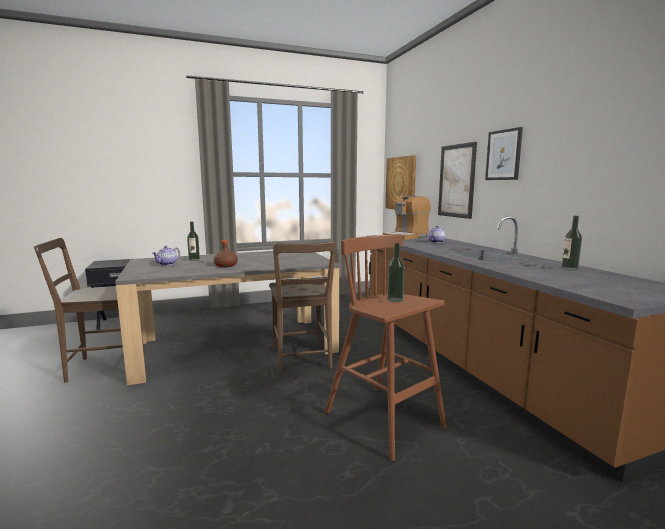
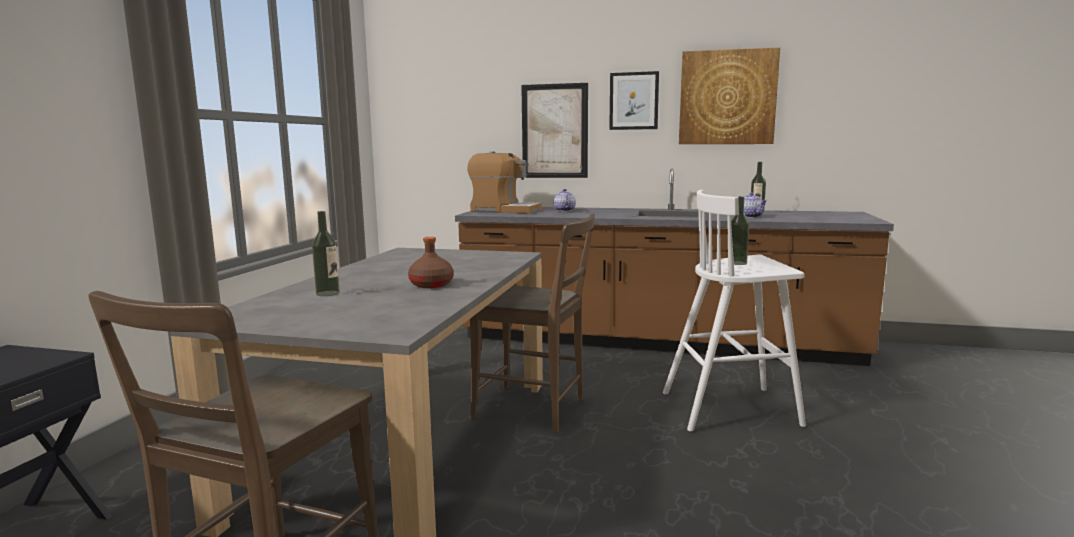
camera: 55 degrees left, 0 degrees up
teapot [153,246,180,265] -> teapot moved to [738,192,768,218]
brown stool [325,234,447,461] -> white stool [663,190,806,432]
coffee machine [383,195,431,240] -> coffee machine turned 60 degrees counterclockwise [467,151,542,213]
picture [385,155,416,210] -> picture moved to [679,47,780,144]

